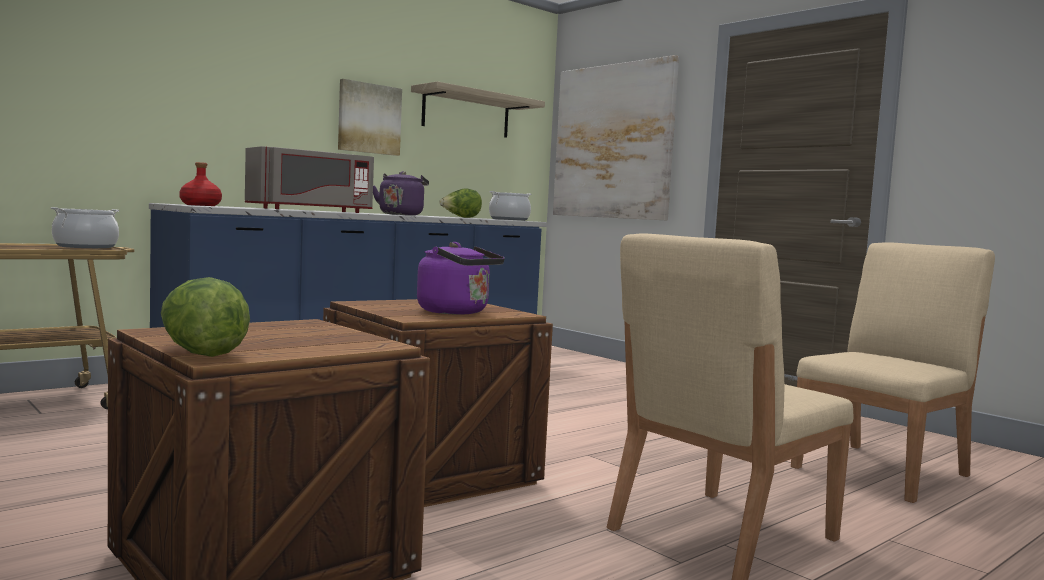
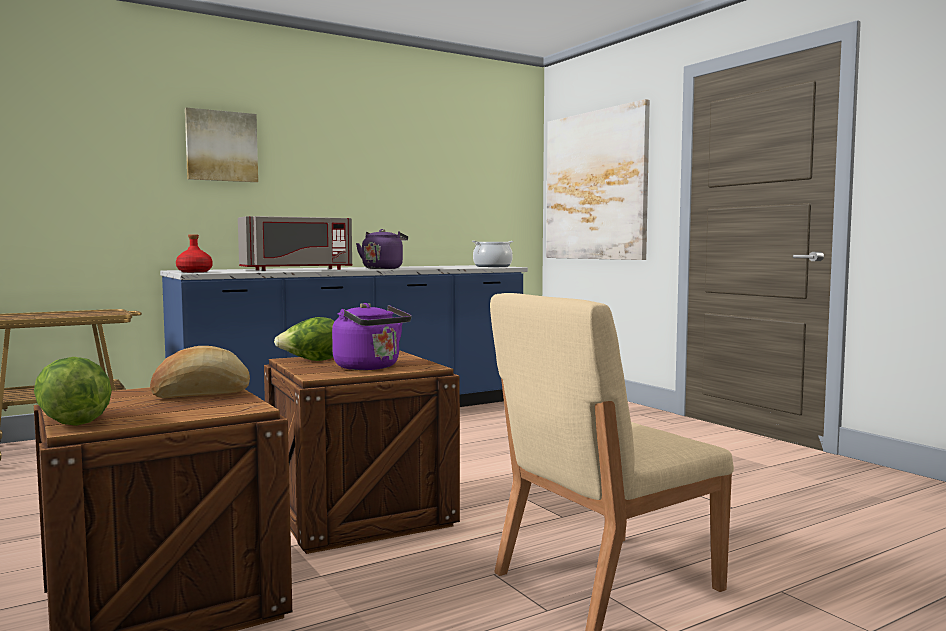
camera: 10 degrees right, 0 degrees up
cooking pot [51,207,119,248] -> none
picture [338,79,402,156] -> picture moved to [185,108,258,182]
shelf [411,81,545,138] -> none
lettuce [439,188,482,218] -> lettuce moved to [274,317,335,361]
beige chair [791,242,995,503] -> none
none -> bread [150,346,250,398]

